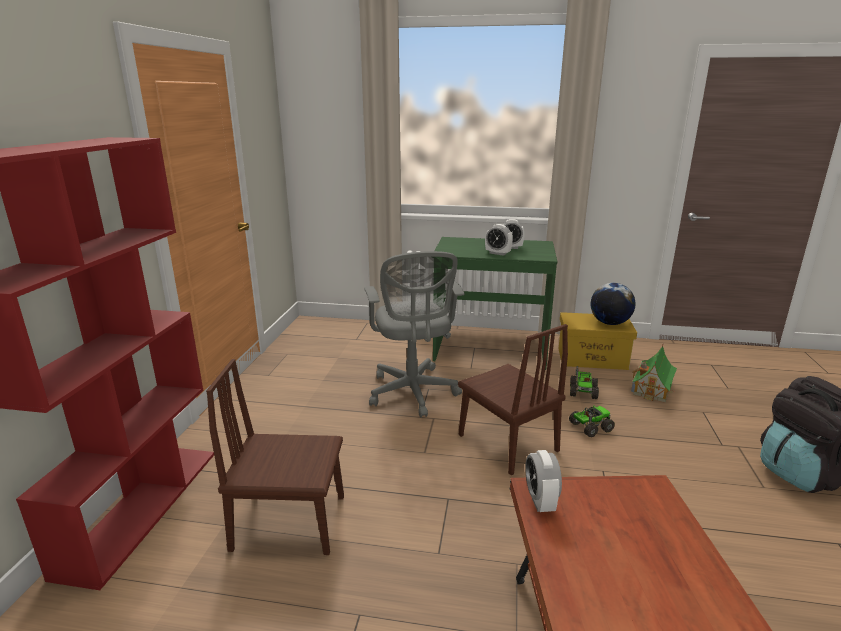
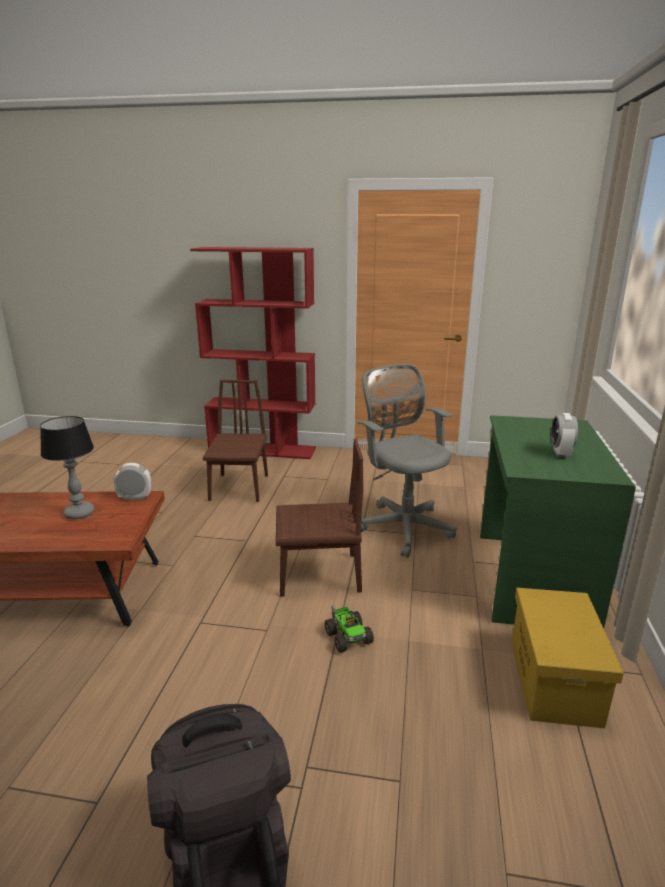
camera: 90 degrees right, 0 degrees up
grey office chair [364,251,465,417] -> grey office chair turned 75 degrees clockwise [357,364,457,558]
brown chair [458,324,568,475] -> brown chair turned 150 degrees counterclockwise [276,439,363,596]
alarm clock [485,224,513,256] -> none
toy truck [570,366,599,399] -> none
globe [591,283,636,325] -> none
toy house [631,345,677,403] -> none
none -> table lamp [40,416,95,519]

